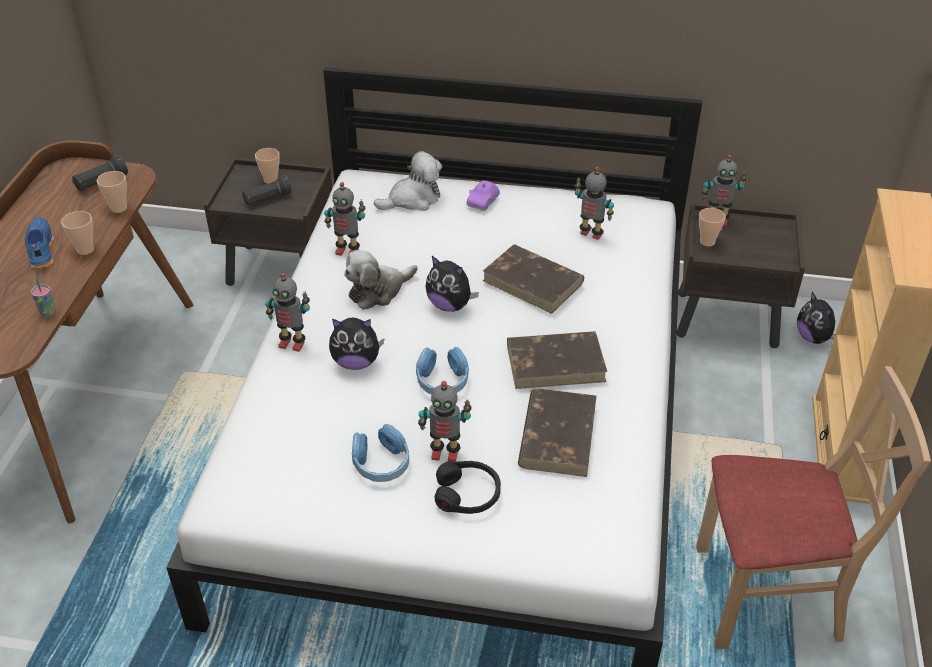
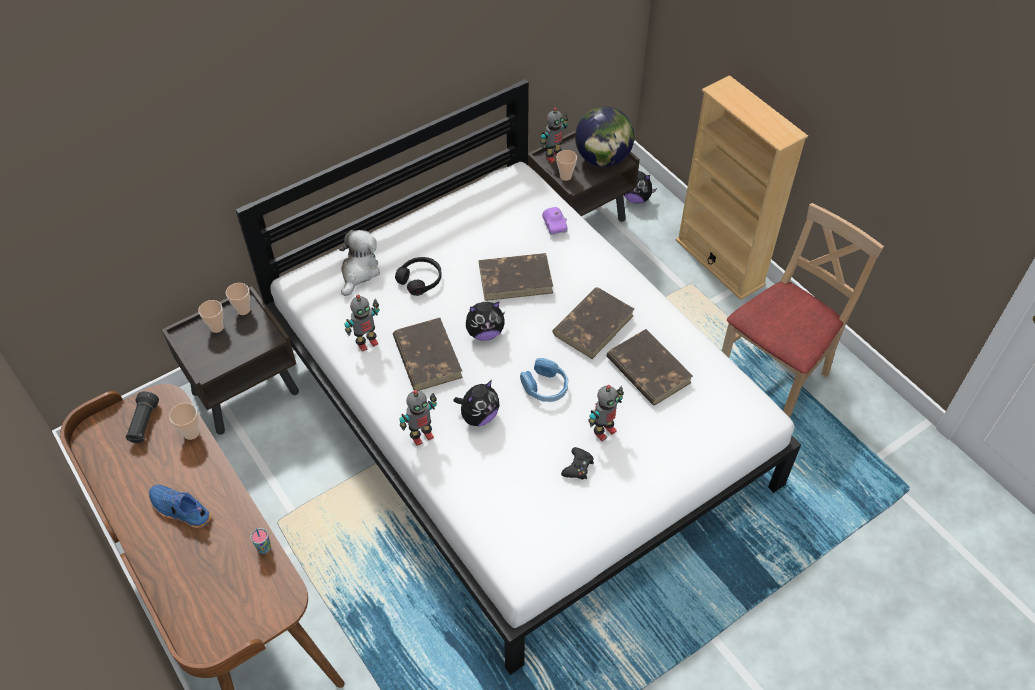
camera: 45 degrees left, 10 degrees up
cup [61,211,94,255] -> cup moved to [226,283,250,315]
black flashlight [242,175,292,206] -> none
plush toy [344,250,418,310] -> brown book [393,318,463,391]
blue headphones [352,424,409,482] -> black game controller [561,447,594,479]
black headphones [434,461,501,514] -> black headphones moved to [395,257,442,296]
purple toy car [467,180,500,211] -> purple toy car moved to [542,207,567,235]
toy robot [574,167,614,240] -> none
none -> globe [575,107,634,167]

